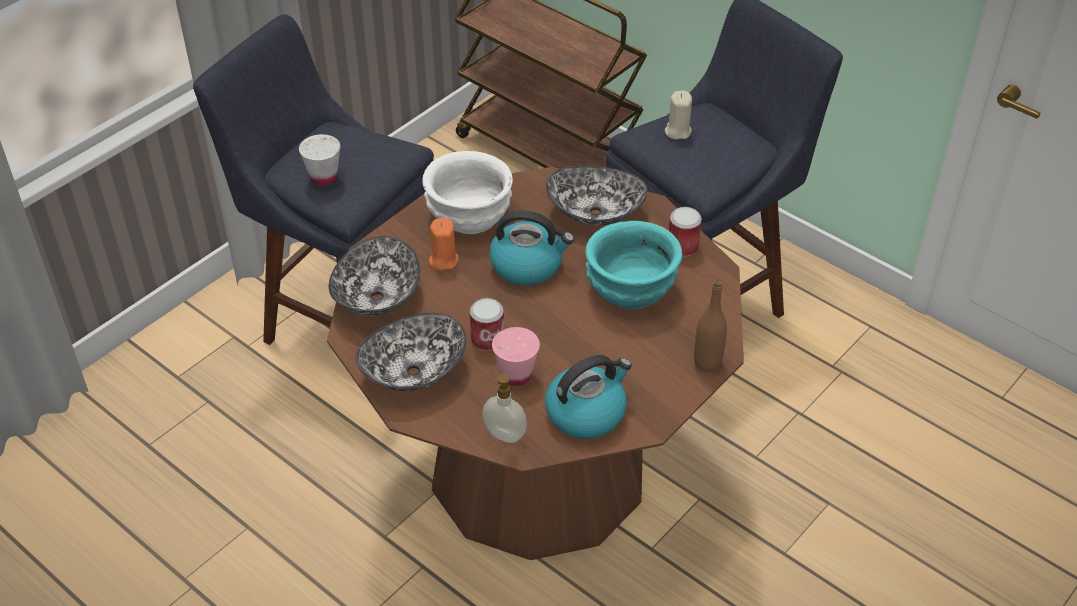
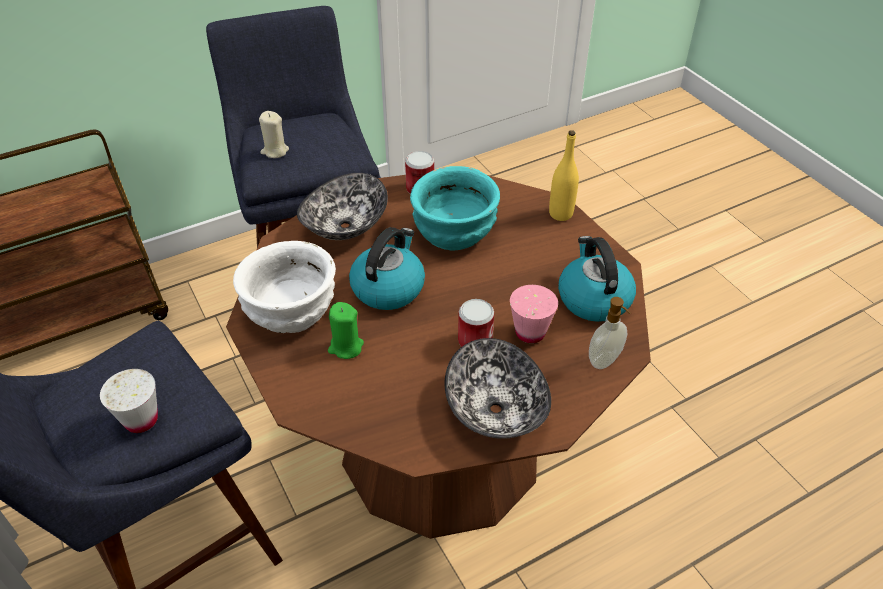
camera: 70 degrees left, 0 degrees up
bowl [329,236,421,316] -> none
orange candle [429,218,459,271] -> green candle [328,302,364,359]
brown bottle [694,280,727,372] -> yellow bottle [549,130,579,221]

